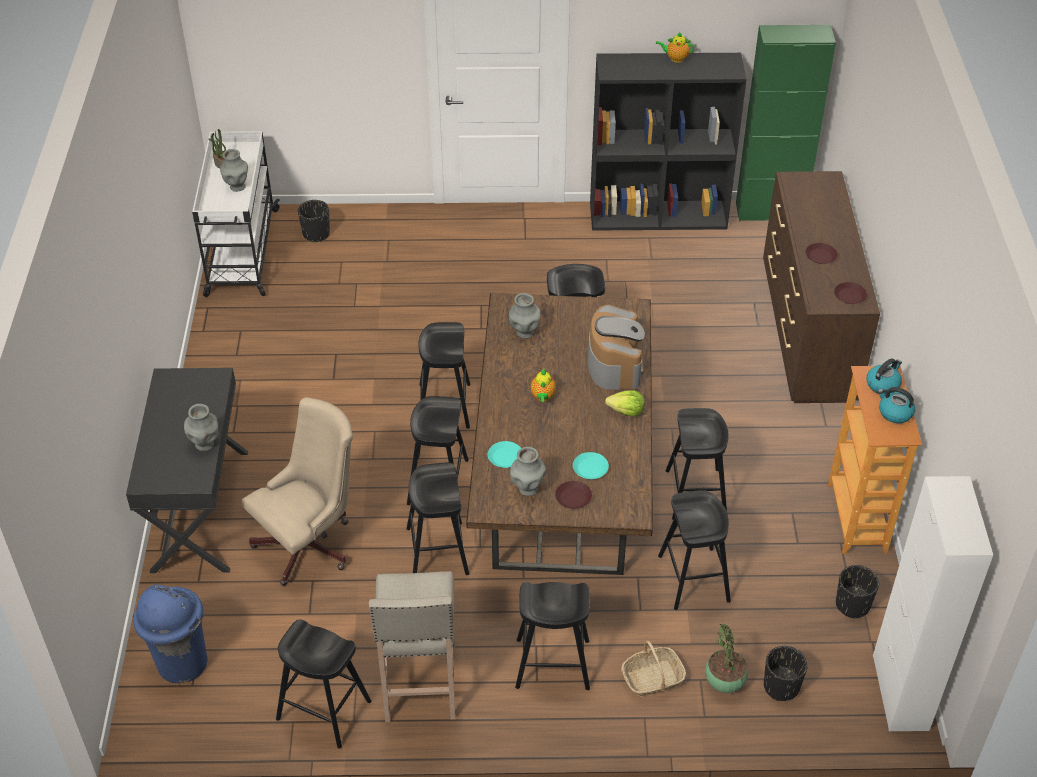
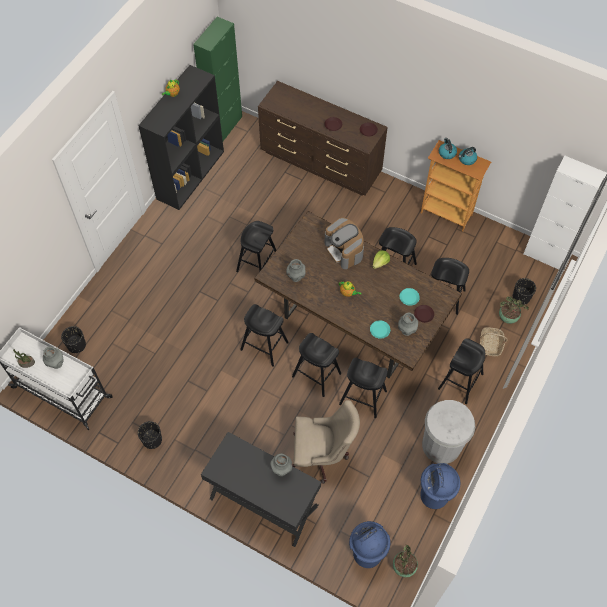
camera: 60 degrees left, 15 degrees up
beige office chair [242,397,353,586] -> beige office chair turned 105 degrees clockwise [292,400,360,484]
black stool [276,619,371,749] -> blue trash can [420,463,460,509]
beige stool [369,571,456,722] -> white trash can [422,400,475,464]
coffee machine [588,305,645,389] -> coffee machine turned 150 degrees counterclockwise [324,218,364,269]
black planter [836,565,879,619] -> black planter moved to [138,421,162,449]
none -> potted plant [393,544,418,578]

